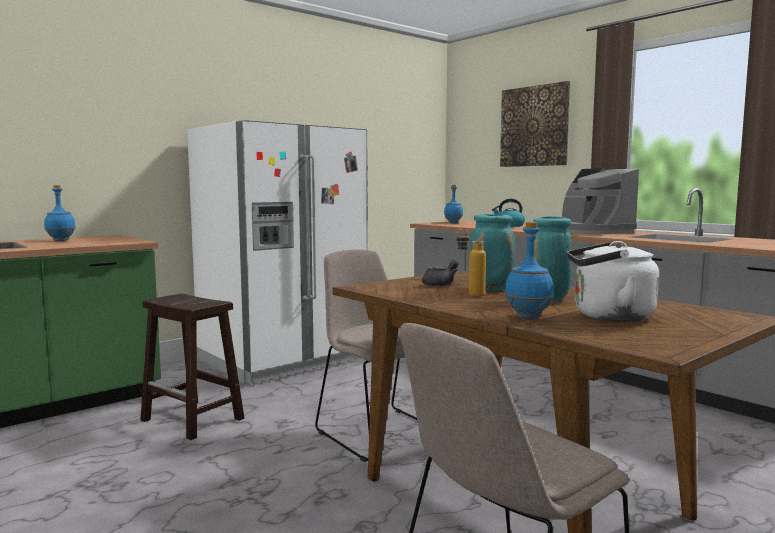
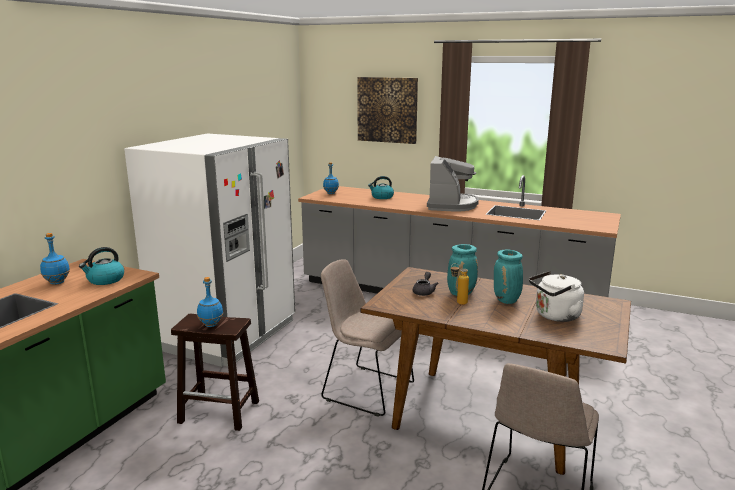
camera: 25 degrees left, 10 degrees up
blue bottle [505,222,554,318] -> blue bottle moved to [197,277,223,327]
coffee machine [562,168,639,234] -> coffee machine turned 120 degrees counterclockwise [427,156,479,212]
none -> kettle [79,247,124,285]

